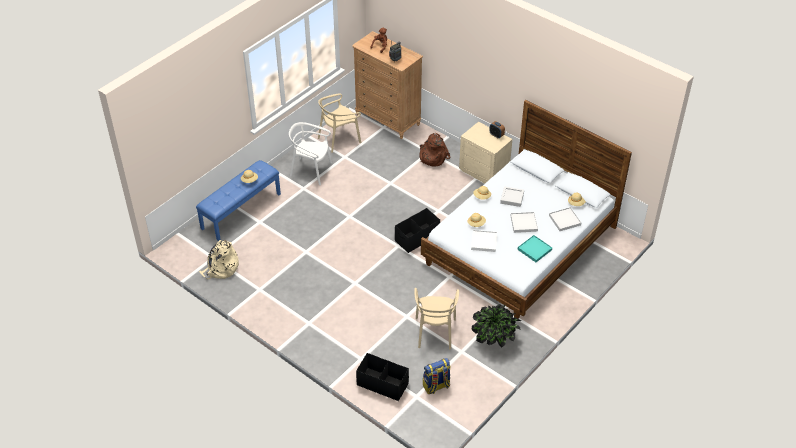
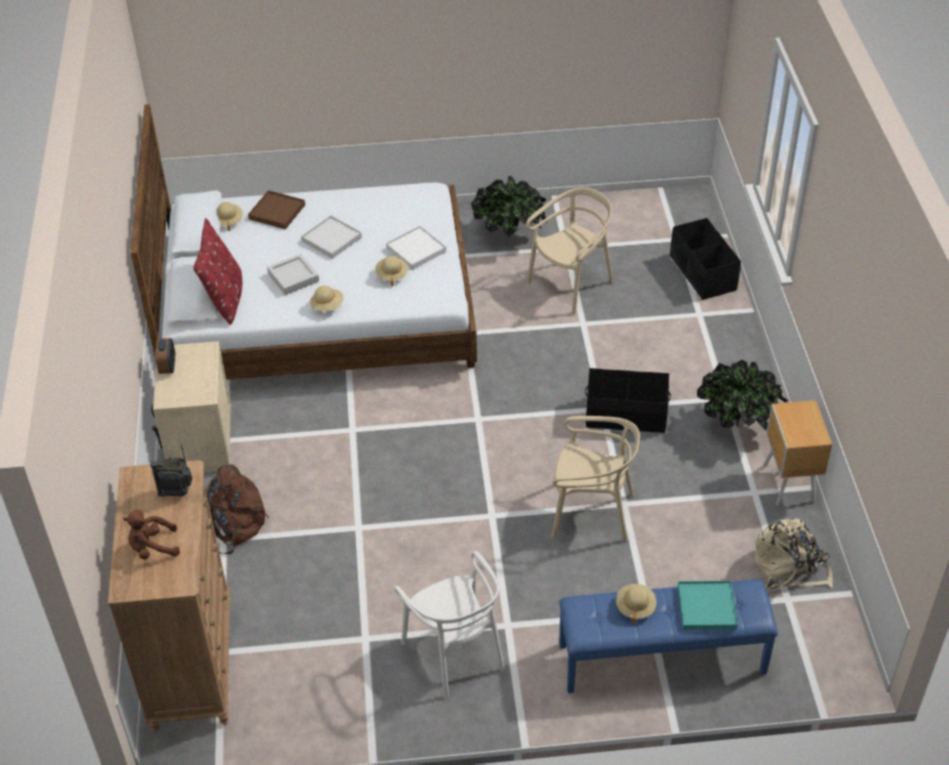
camera: 135 degrees left, 0 degrees up
beige chair [318,93,361,153] -> beige chair moved to [551,416,640,541]
black storage box [395,208,440,253] -> black storage box moved to [585,368,671,433]
backpack [423,358,451,394] -> none
turquoise tray [518,235,552,262] -> turquoise tray moved to [678,581,738,630]
white tray [549,207,581,231] -> brown tray [248,190,305,229]
none -> red pillow [193,218,242,325]
none -> potted plant [697,360,789,430]
none -> brown nightstand [763,400,832,506]

